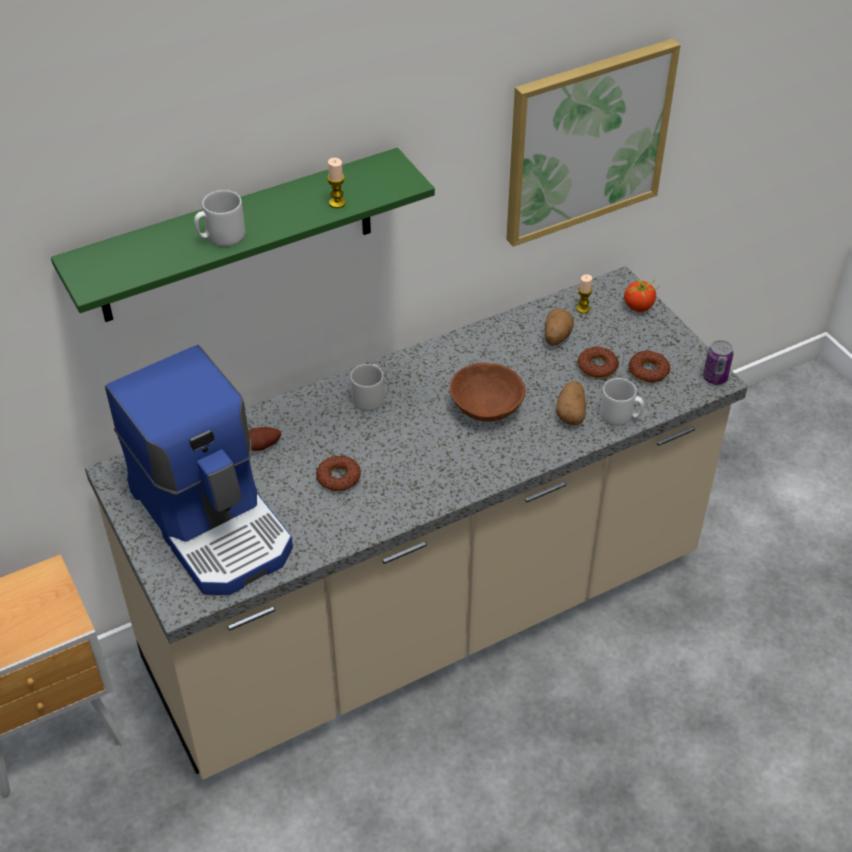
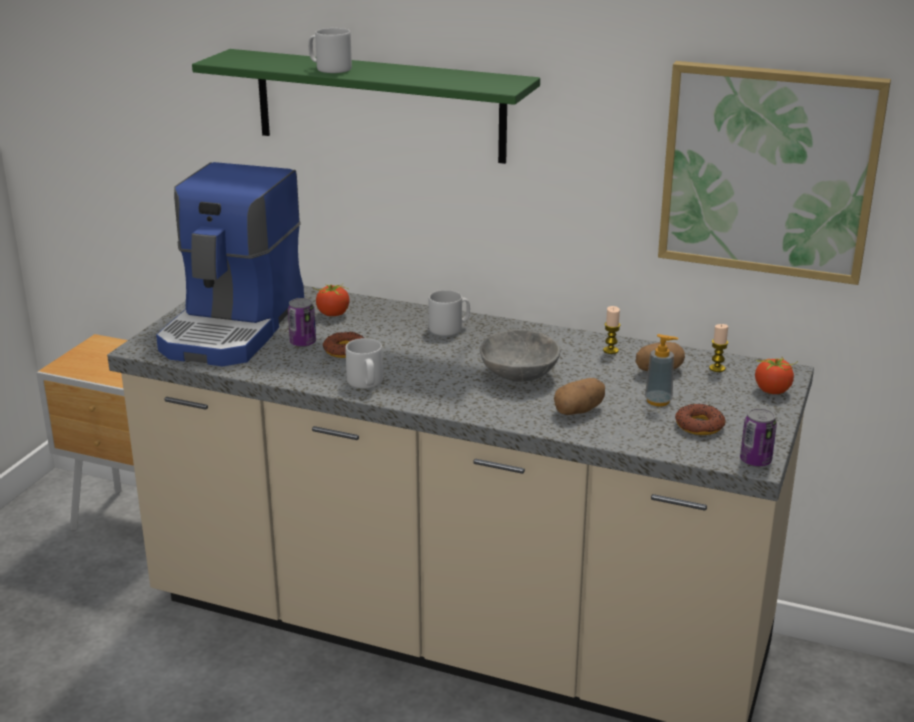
camera: 50 degrees right, 20 degrees down
potato [248,427,281,451] -> tomato [313,284,349,316]
candle [327,158,346,208] -> candle moved to [603,306,620,354]
brown bowl [450,363,526,422] -> grey bowl [480,330,560,382]
donut [578,346,619,378] -> soap dispenser [645,334,678,407]
grey mug [600,378,644,426] -> grey mug moved to [345,338,383,389]
none -> can [288,298,316,347]

